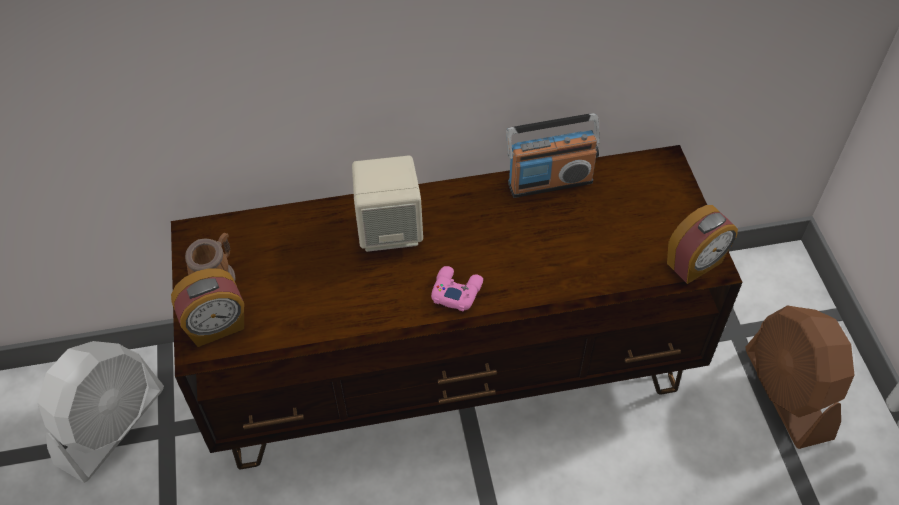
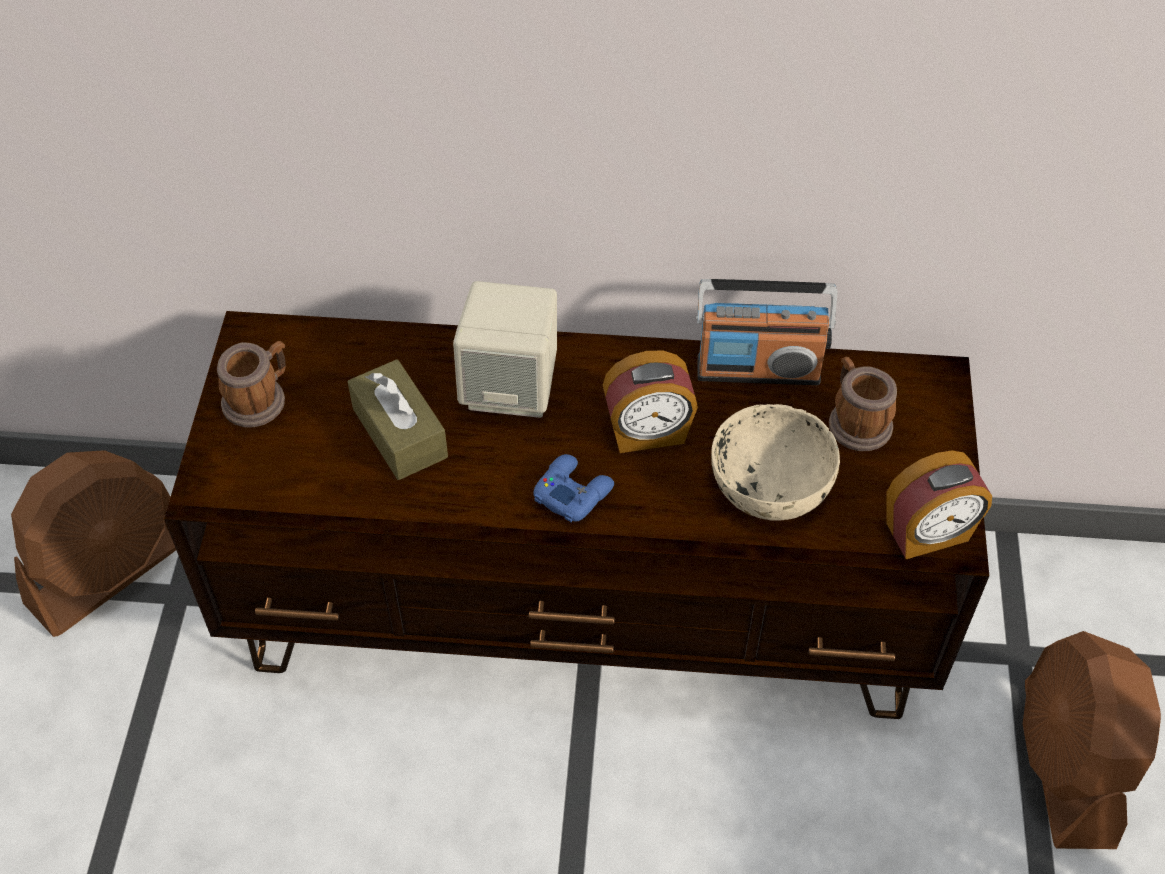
camera: 15 degrees right, 0 degrees up
white fan [37,341,164,483] -> brown fan [11,450,176,637]
alarm clock [171,268,244,347] -> alarm clock moved to [603,351,698,453]
pink game controller [431,266,483,312] -> blue game controller [533,454,614,522]
none -> brown tissue box [347,359,448,480]
none -> beige bowl [711,404,840,520]
none -> mug [829,357,897,451]

